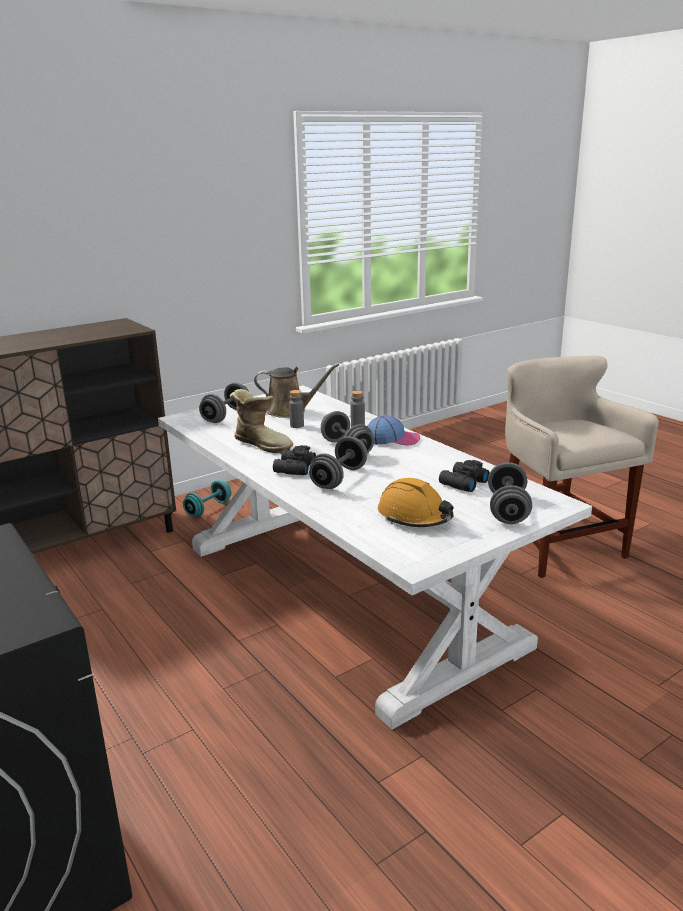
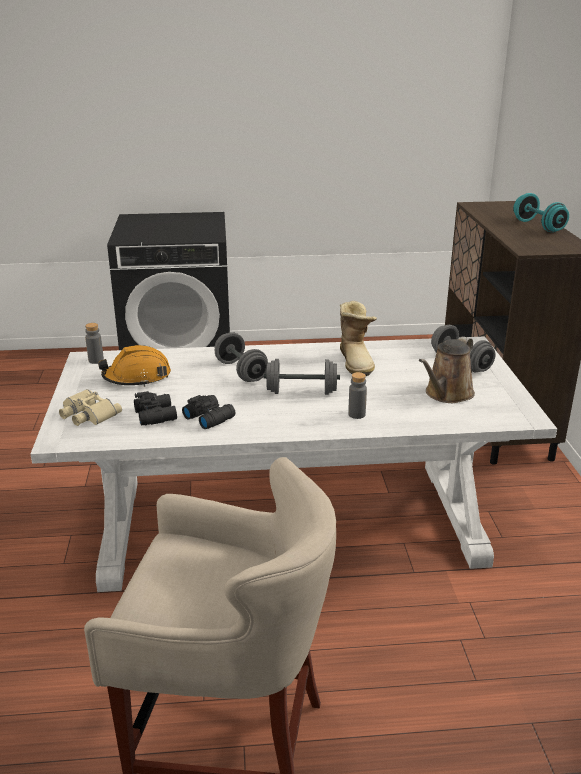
camera: 120 degrees right, 5 degrees up
turquoise dumbbell [183,480,231,517] -> turquoise dumbbell moved to [513,193,569,232]
boot [230,389,293,454] -> boot turned 75 degrees counterclockwise [340,301,377,376]
black binoculars [273,445,316,475] -> black binoculars moved to [182,395,235,429]
grey bottle [289,390,304,428] -> grey bottle moved to [85,323,104,364]
cap [367,415,420,446] -> none
grey dumbbell [488,462,532,524] -> beige binoculars [59,389,122,426]

